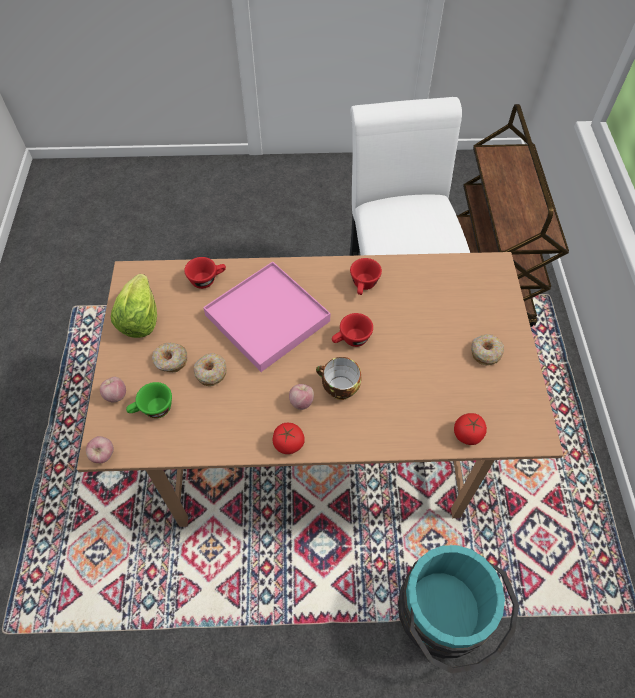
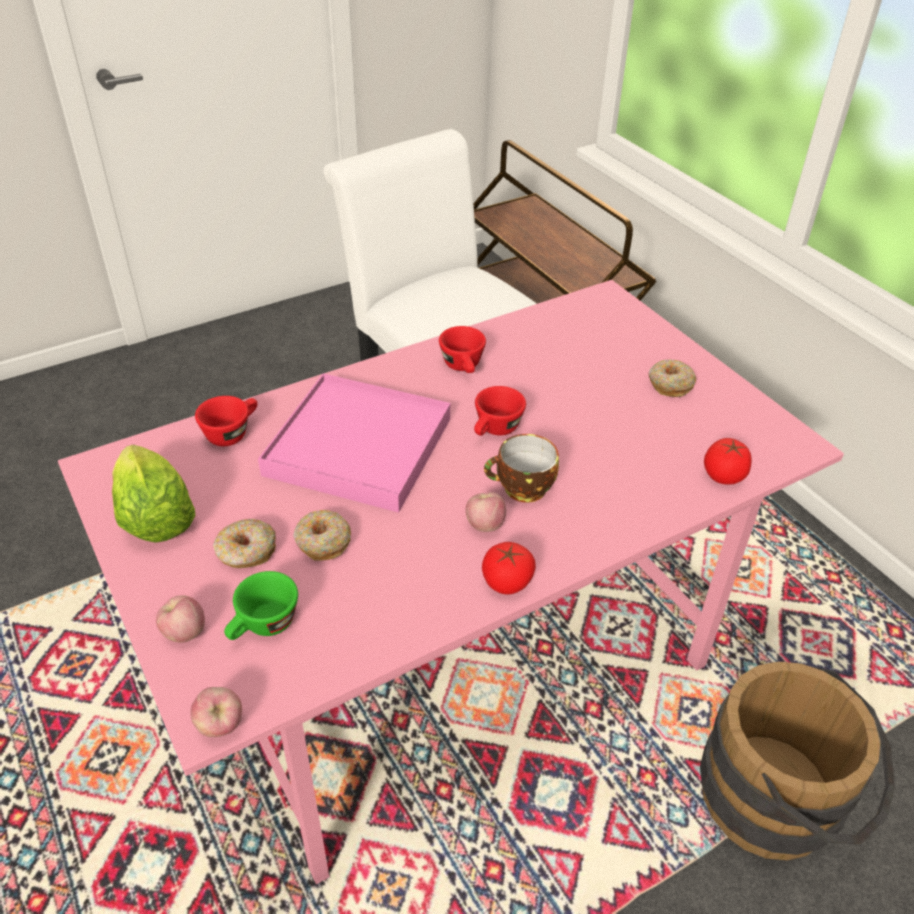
camera: 30 degrees left, 15 degrees down
brown dining table [77,252,563,527] -> pink dining table [58,280,844,884]
turquoise bucket [398,545,519,674] -> brown bucket [700,661,895,860]

